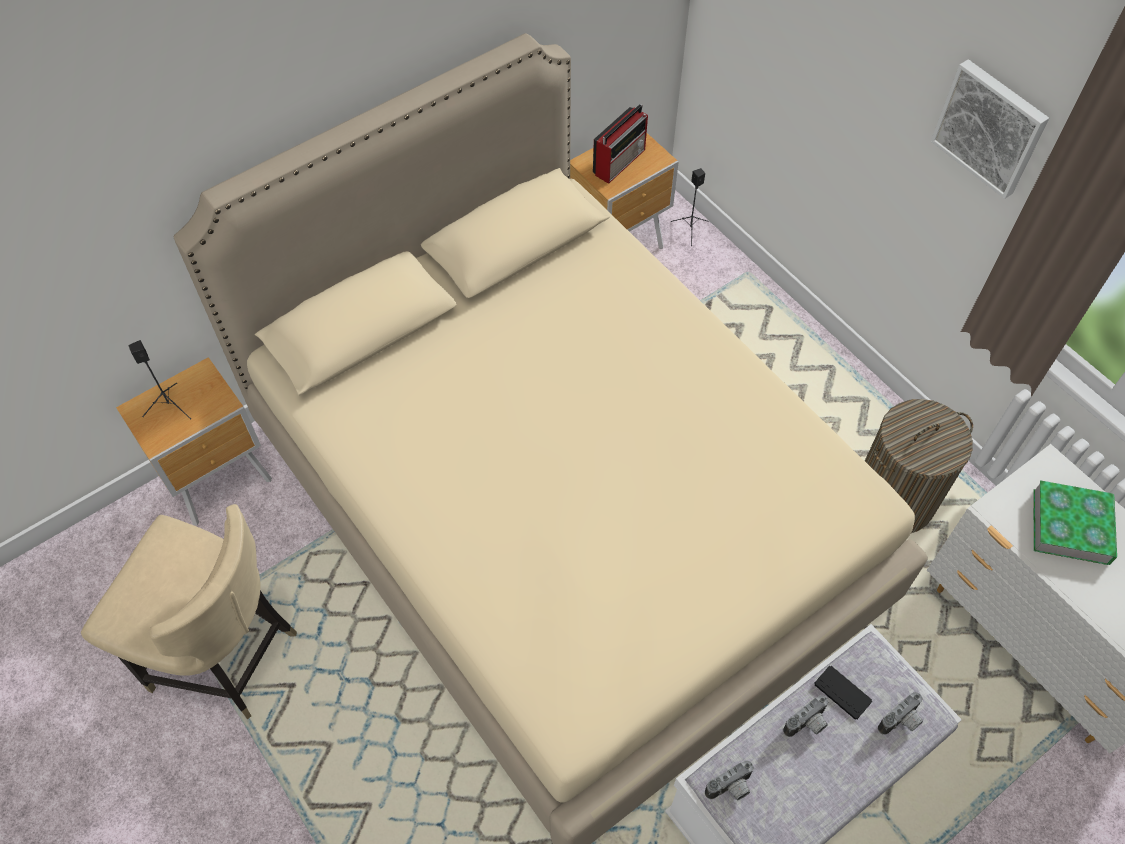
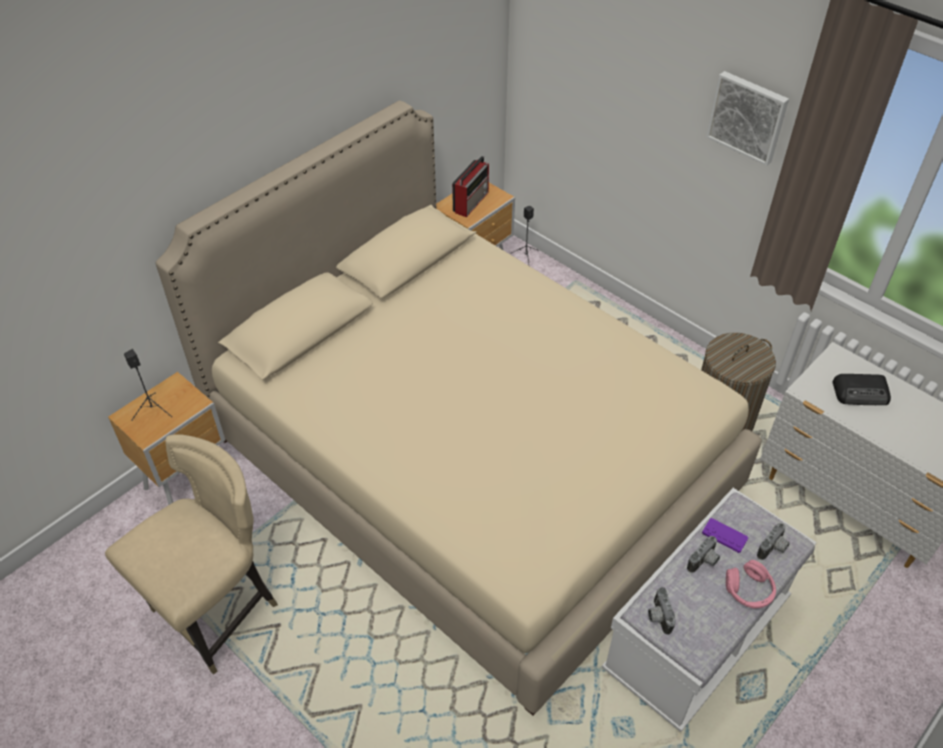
camera: 10 degrees left, 10 degrees down
beige chair [81,504,297,719] -> beige chair turned 60 degrees counterclockwise [105,434,278,674]
camera [705,761,755,800] -> camera turned 120 degrees clockwise [648,587,676,635]
black game controller [814,666,872,719] -> purple game controller [702,518,748,553]
book [1033,480,1117,565] -> radio [832,374,891,405]
none -> pink headphones [726,560,776,608]

